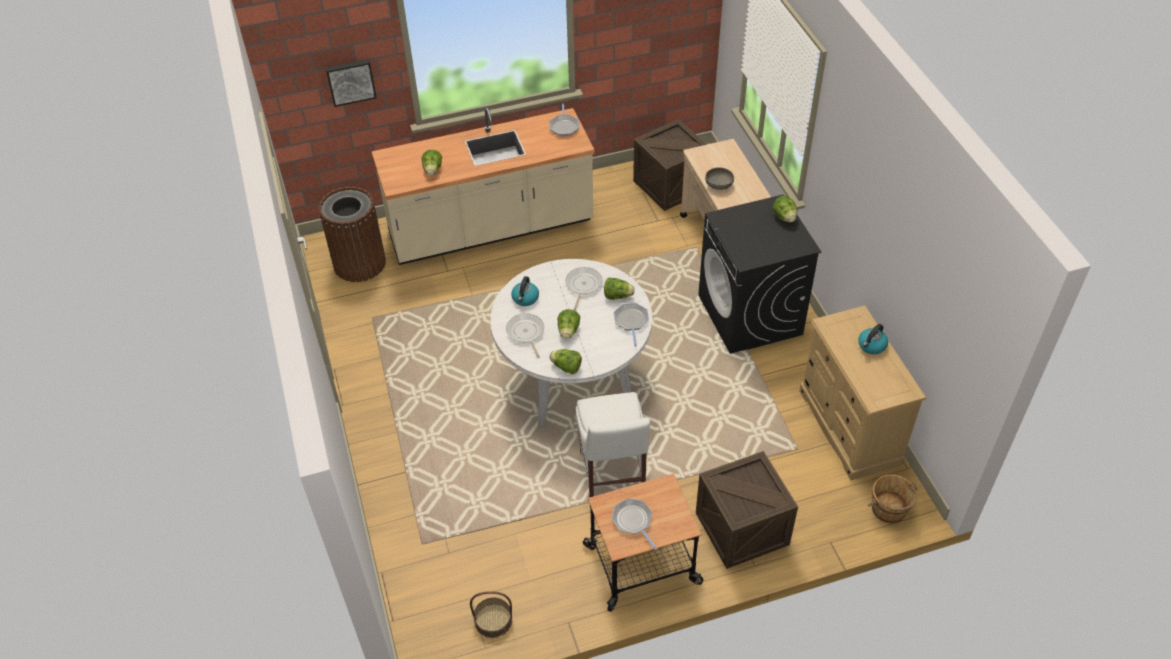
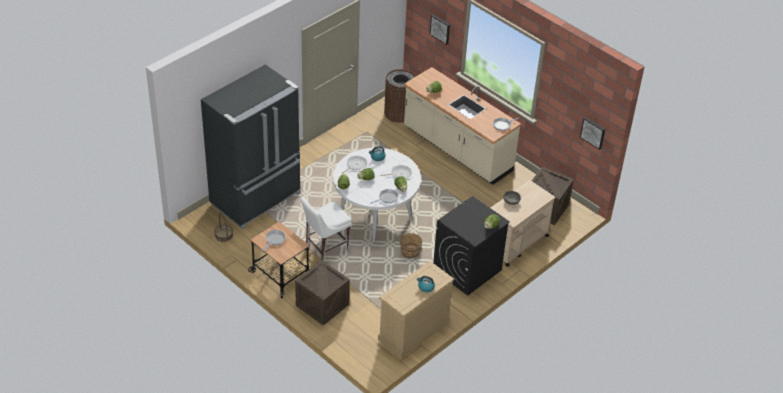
camera: 60 degrees right, 5 degrees down
brown bucket [868,474,917,523] -> brown bucket moved to [399,233,423,258]
none -> black fridge [201,64,301,229]
none -> picture [580,117,605,150]

